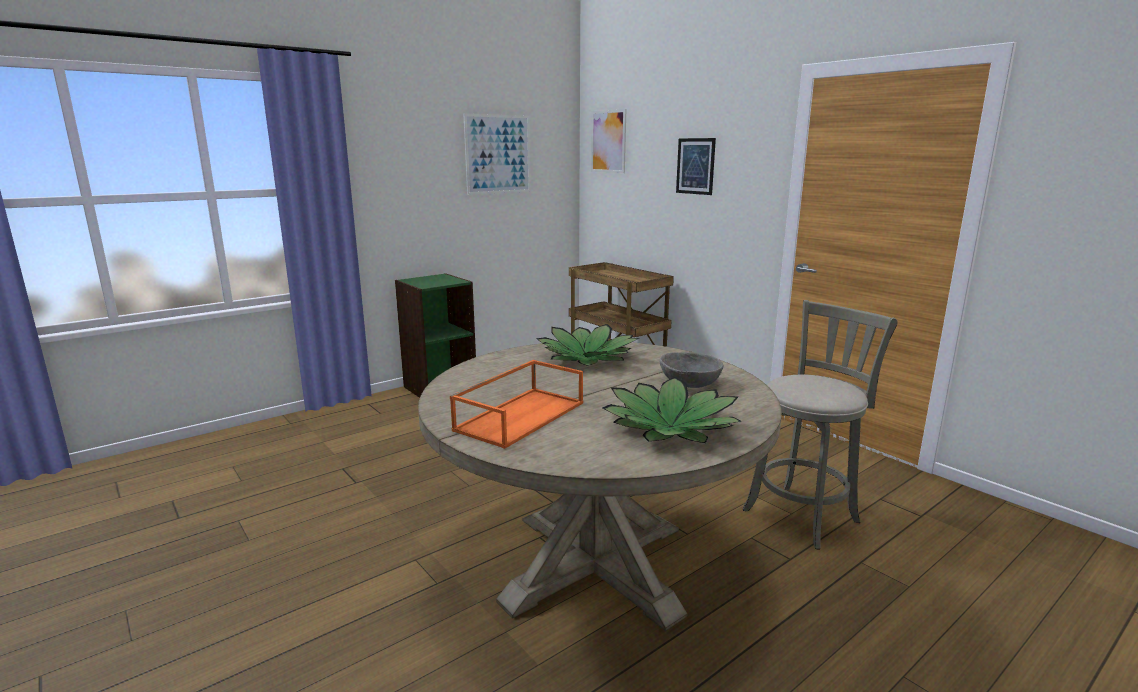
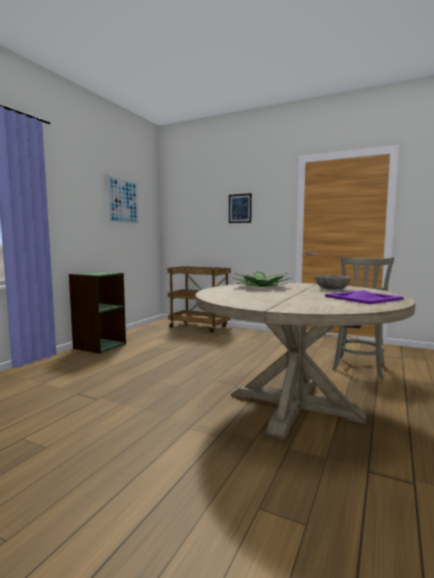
camera: 25 degrees left, 10 degrees down
orange tray [450,360,583,449] -> none
picture [591,109,626,173] -> none
potted plant [602,376,741,443] -> purple tray [325,290,404,304]

